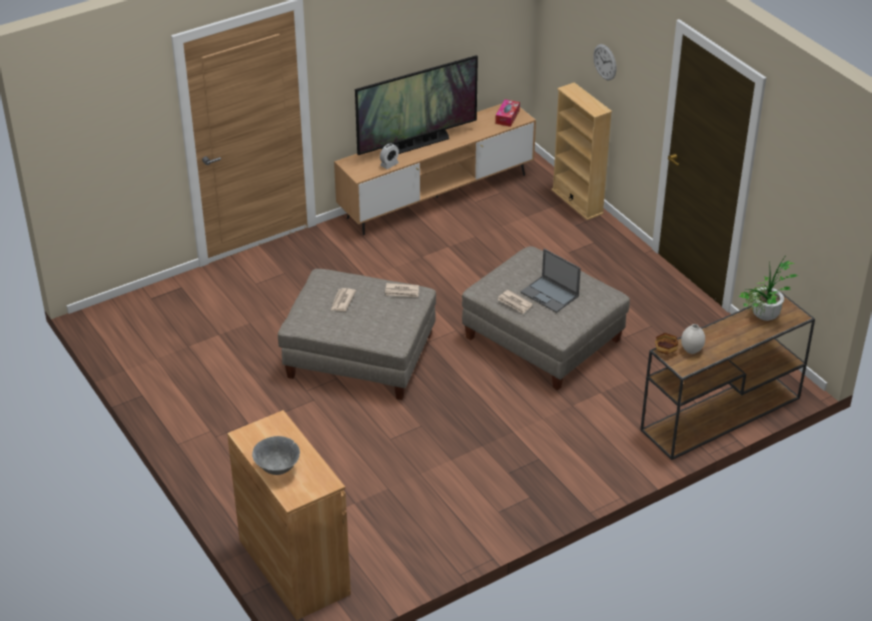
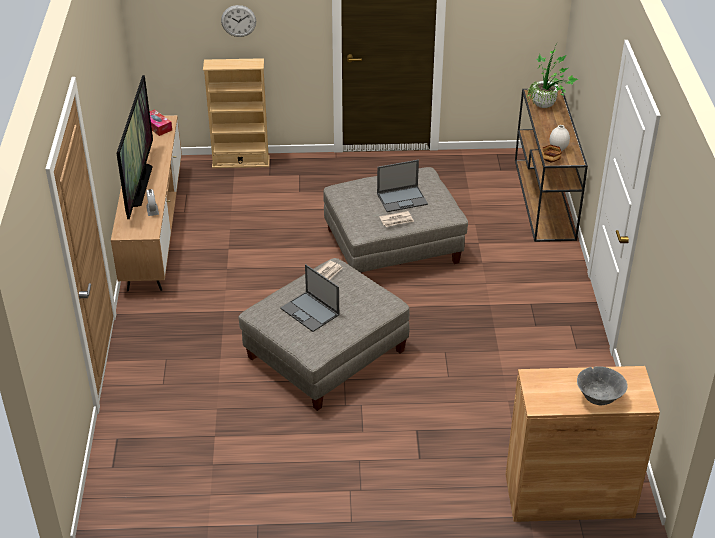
camera: 60 degrees left, 0 degrees up
newspaper [330,288,356,311] -> laptop [280,264,339,332]

